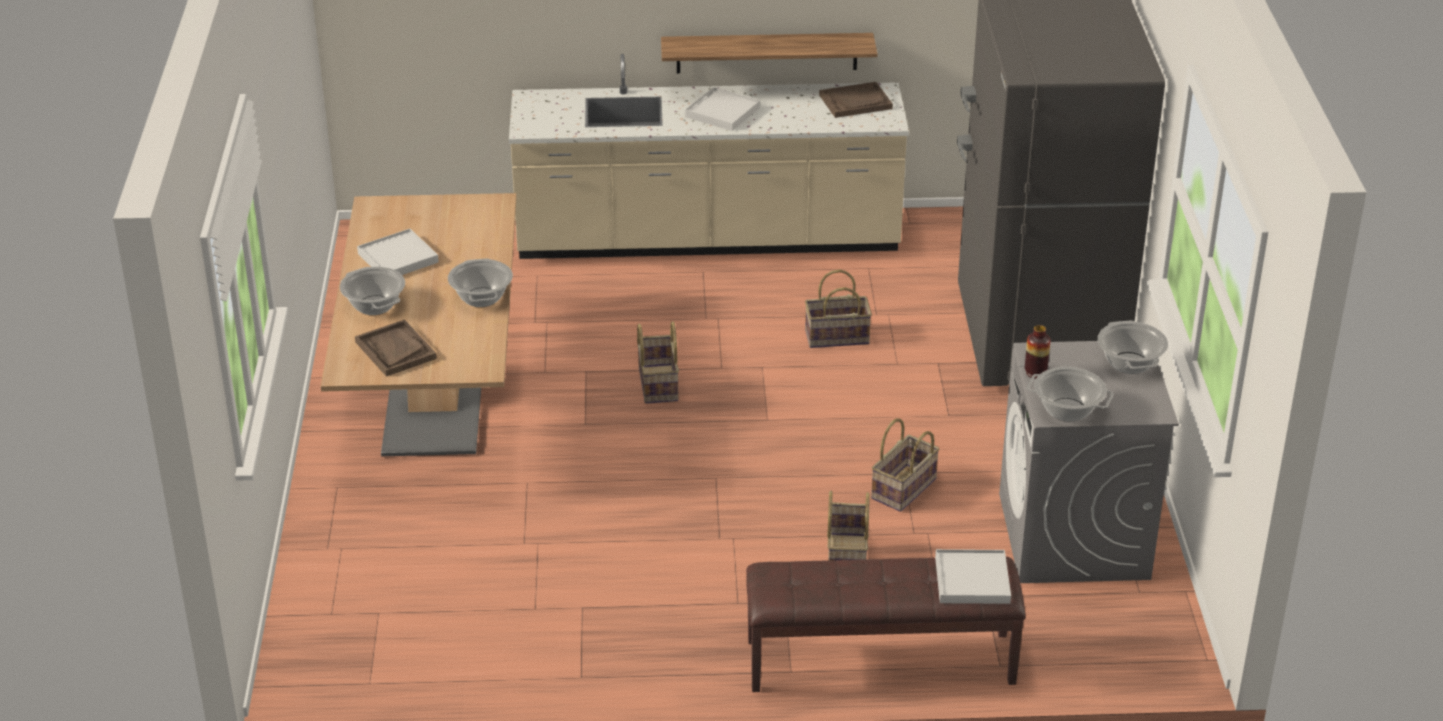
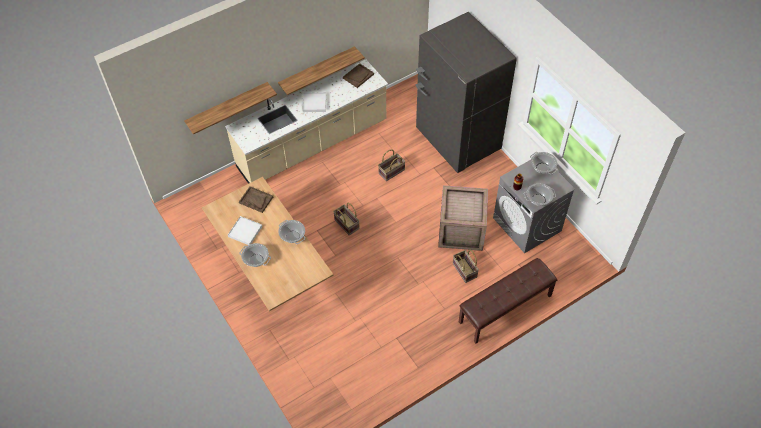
camera: 30 degrees left, 20 degrees up
brown tray [355,320,437,377] -> brown tray moved to [239,186,273,213]
basket [871,418,939,512] -> crate [438,185,488,251]
white tray [935,549,1011,604] -> none
none -> shelf [184,82,277,134]

